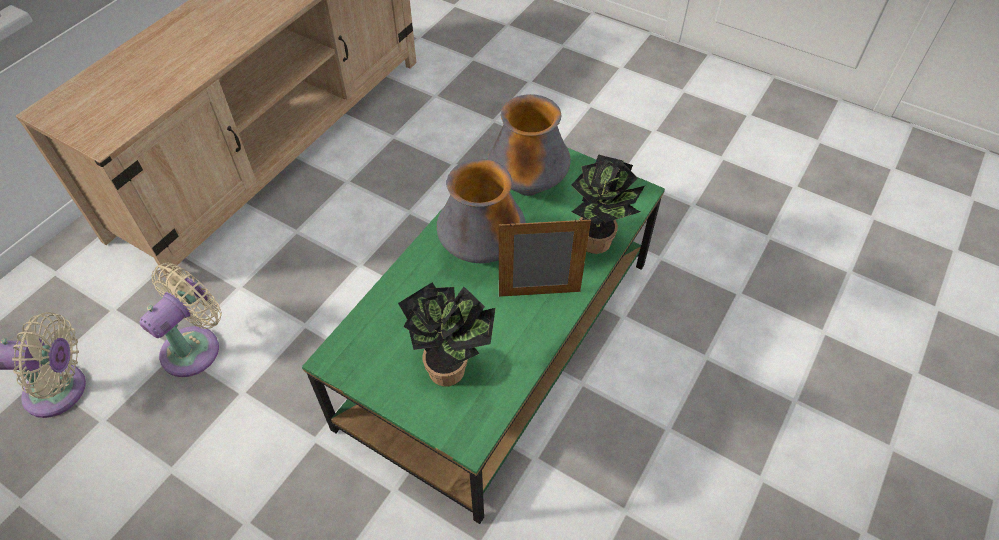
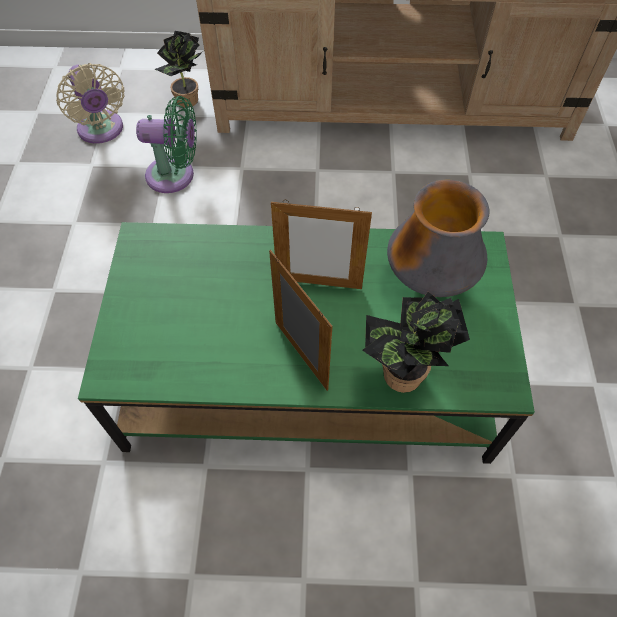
camera: 60 degrees right, 5 degrees up
beige fan [139,263,222,377] -> green fan [136,96,197,193]
potted plant [398,282,496,387] -> potted plant moved to [155,31,203,108]
vase [437,159,526,263] -> picture frame [271,200,372,289]

